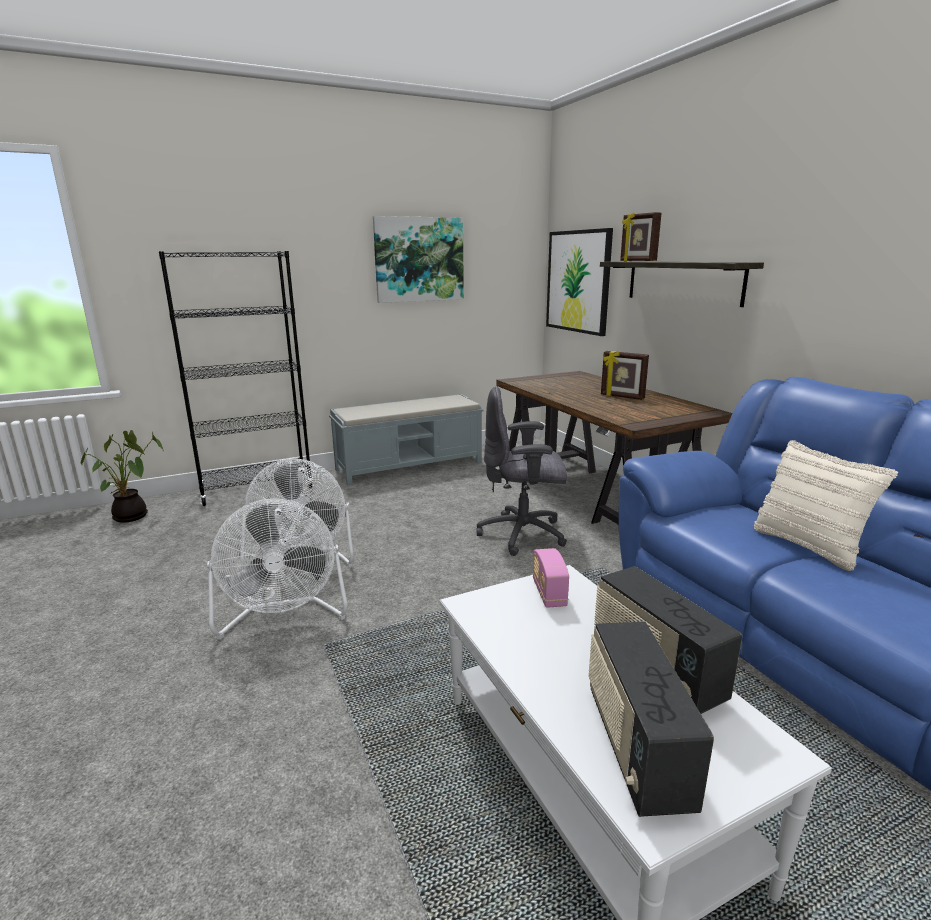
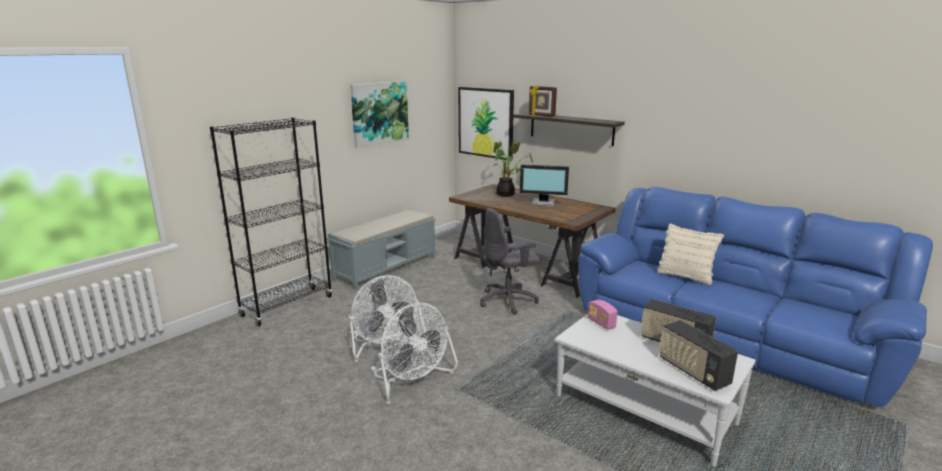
camera: 25 degrees left, 0 degrees up
potted plant [81,430,163,523] -> potted plant moved to [493,141,533,196]
picture frame [601,351,649,400] -> monitor [520,164,569,206]

